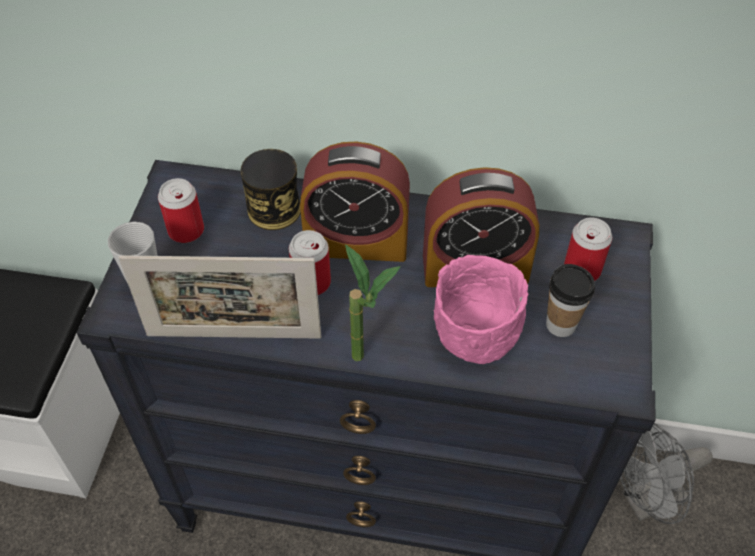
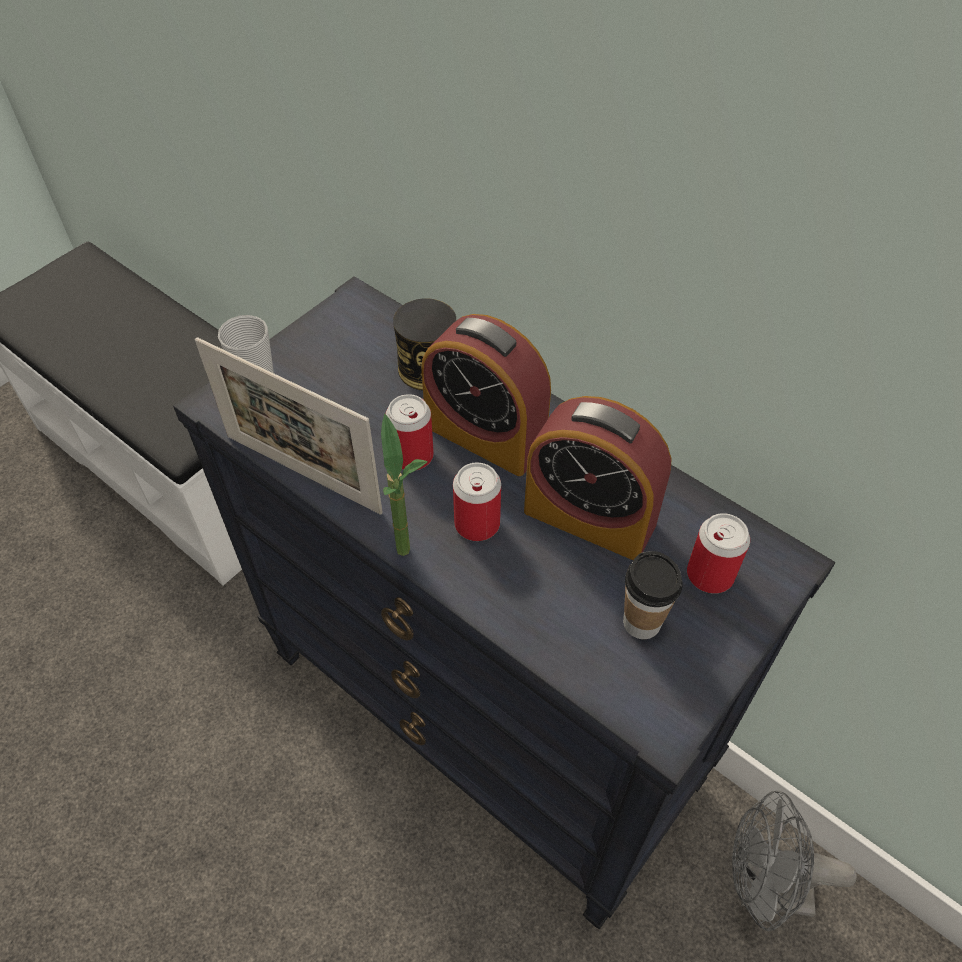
camera: 30 degrees right, 0 degrees up
can [158,178,204,243] -> can moved to [453,462,501,541]
pink bowl [434,255,528,364] -> none

